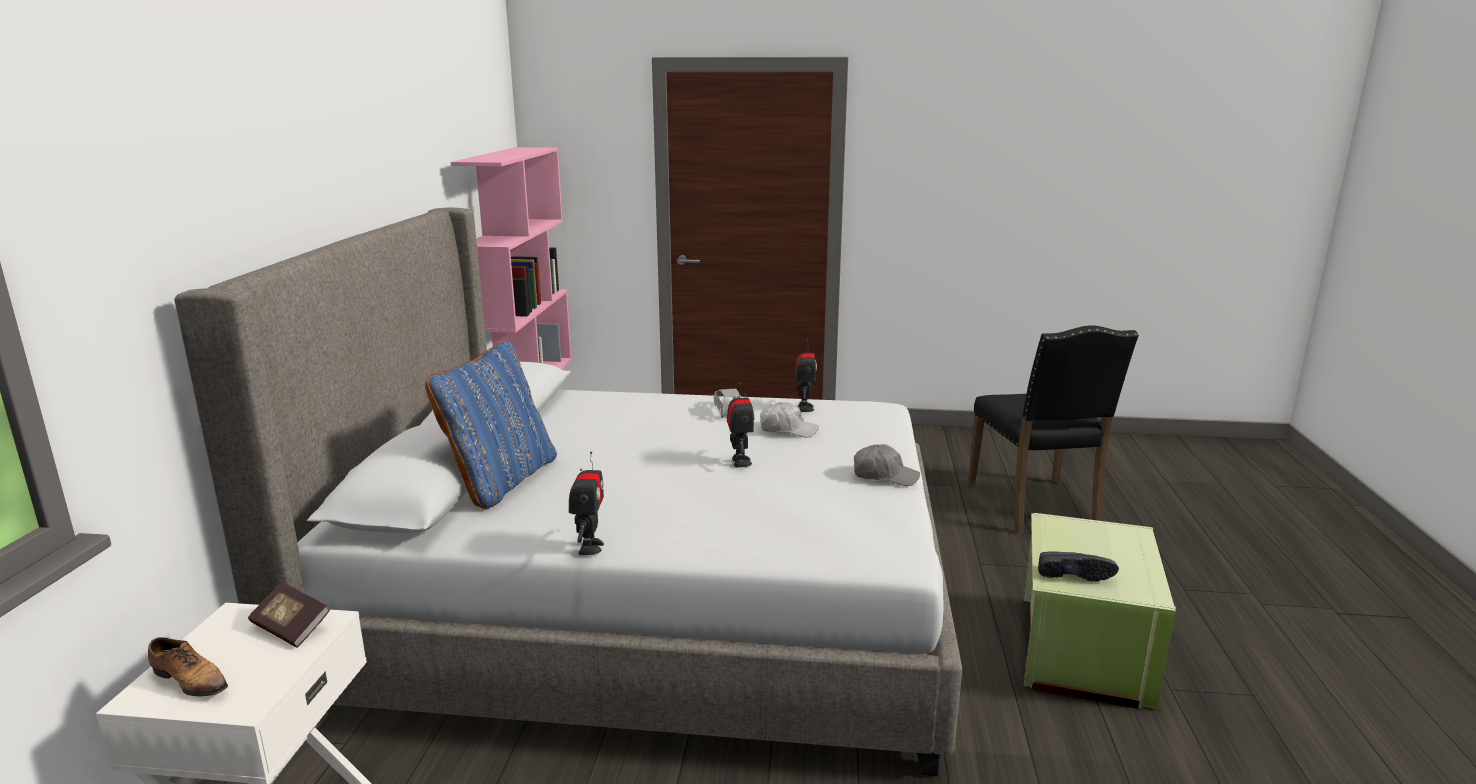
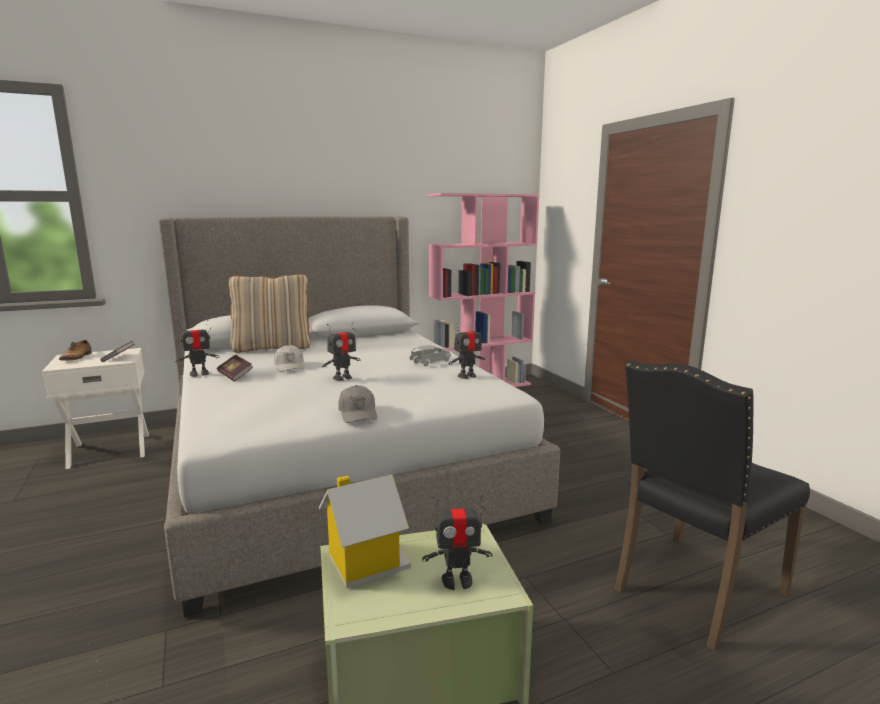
camera: 60 degrees right, 5 degrees down
blue pillow [425,341,557,510] -> beige pillow [229,274,311,353]
white cap [760,402,818,438] -> white cap moved to [274,345,304,372]
black shoe [1038,551,1119,582] -> toy house [319,474,411,589]
none -> book [217,355,253,381]
none -> toy robot [422,496,492,590]

